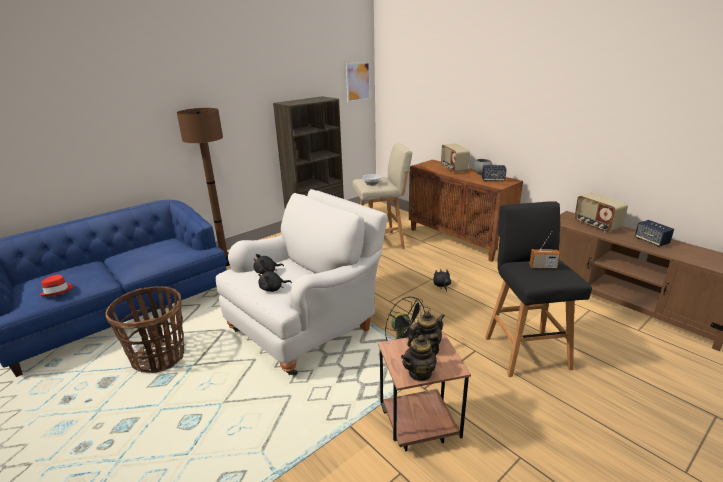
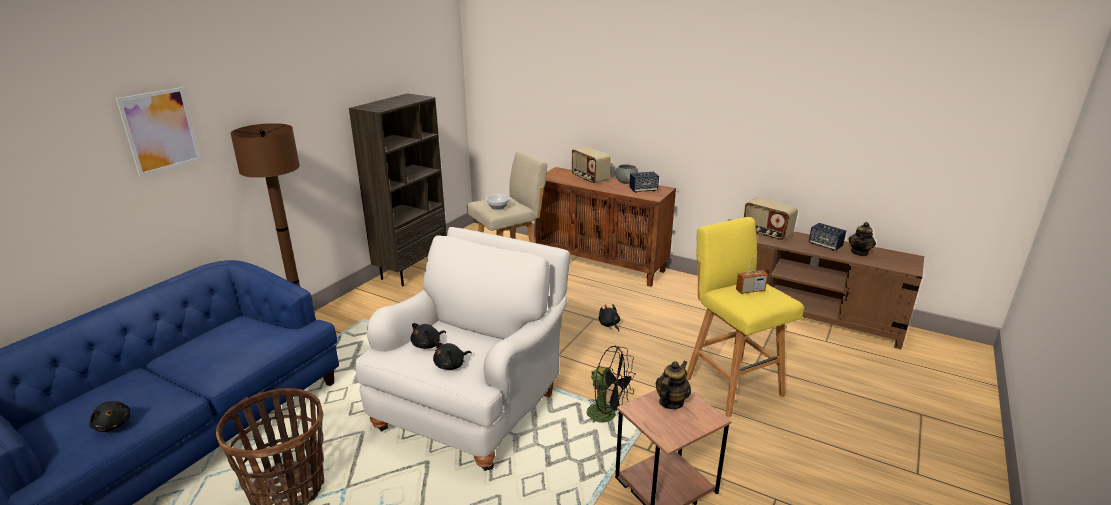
camera: 20 degrees left, 0 degrees up
red hat [40,275,73,297] -> black plush toy [89,401,130,432]
picture [346,61,371,103] -> picture moved to [116,87,201,177]
teapot [401,334,439,382] -> teapot moved to [849,222,876,256]
black stool [485,201,592,377] -> yellow stool [686,217,804,417]

